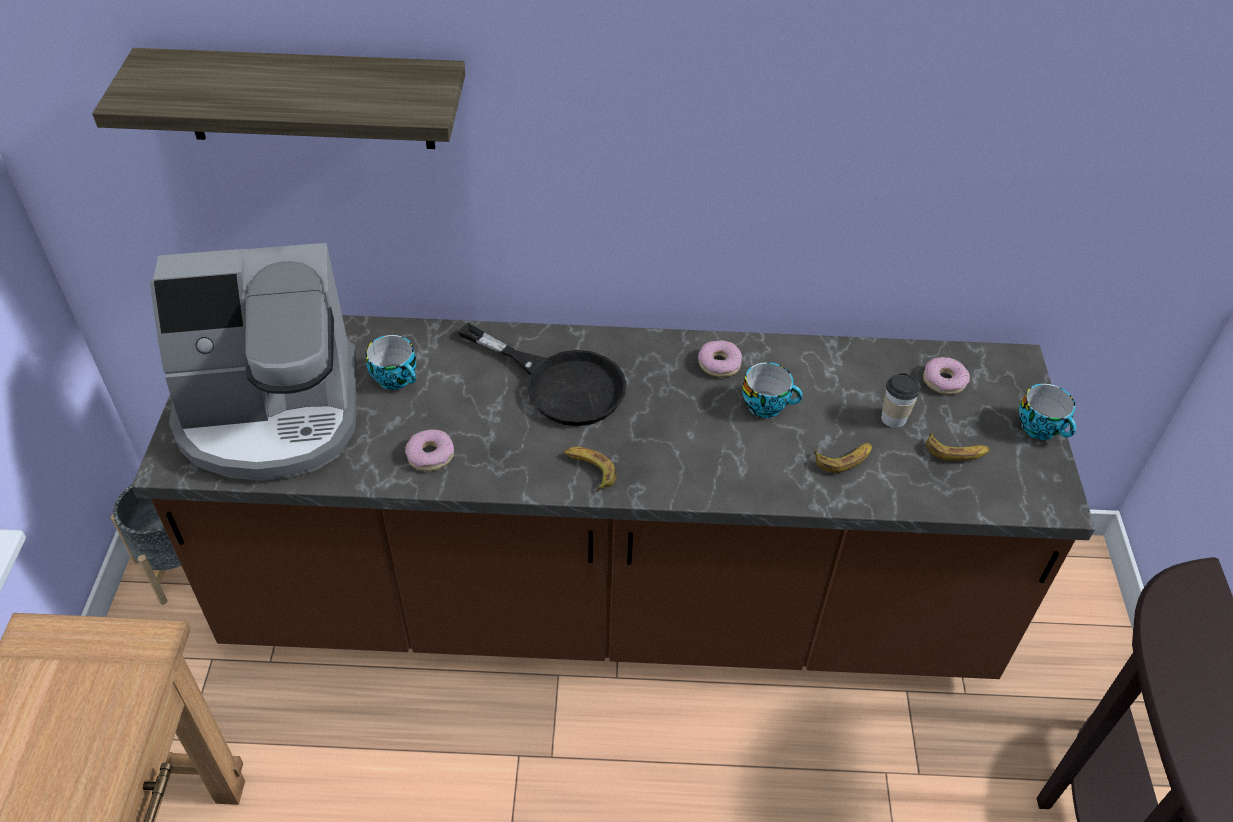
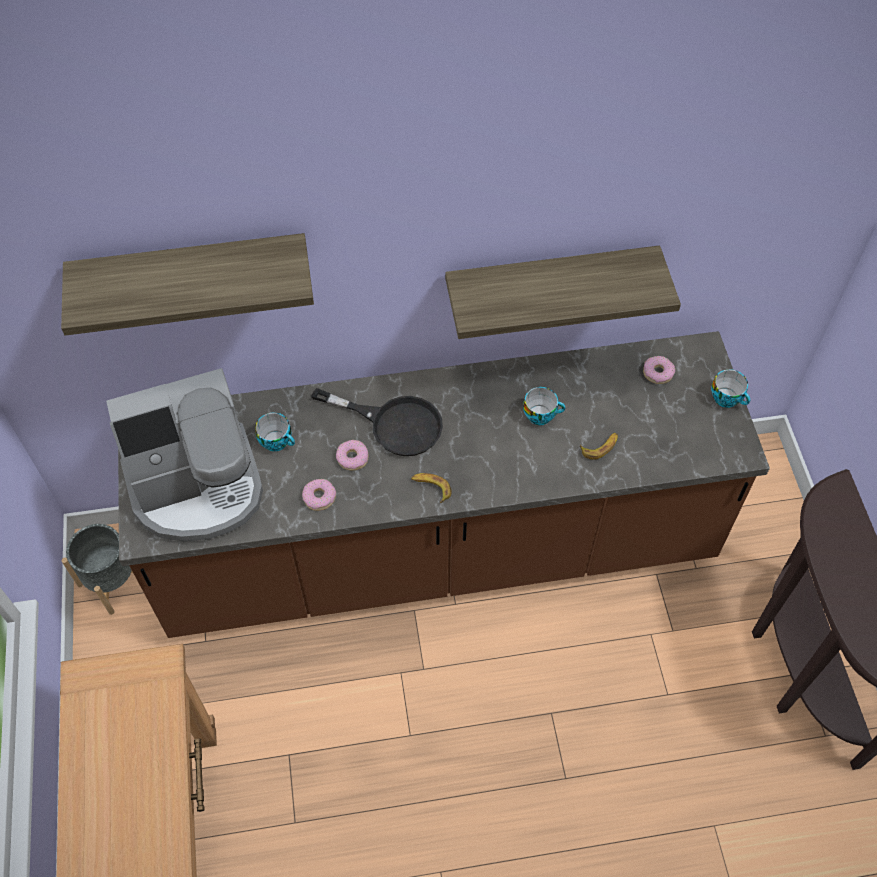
camera: 10 degrees left, 10 degrees up
donut [698,340,742,377] -> donut moved to [336,440,369,470]
cup [881,373,920,428] -> none
banana [926,433,990,460] -> none
none -> shelf [445,245,681,339]

